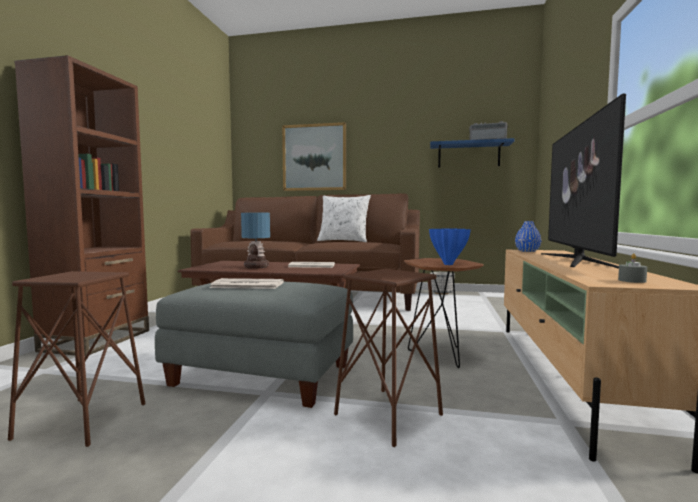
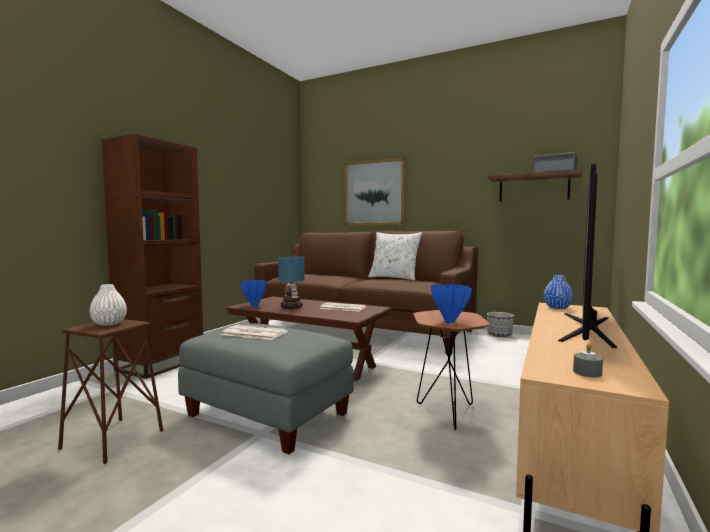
camera: 15 degrees right, 0 degrees up
brown stool [334,269,443,447] -> none
blue shelf [430,138,514,168] -> brown shelf [487,170,583,202]
none -> white vase [89,284,127,326]
none -> blue vase [241,280,267,307]

